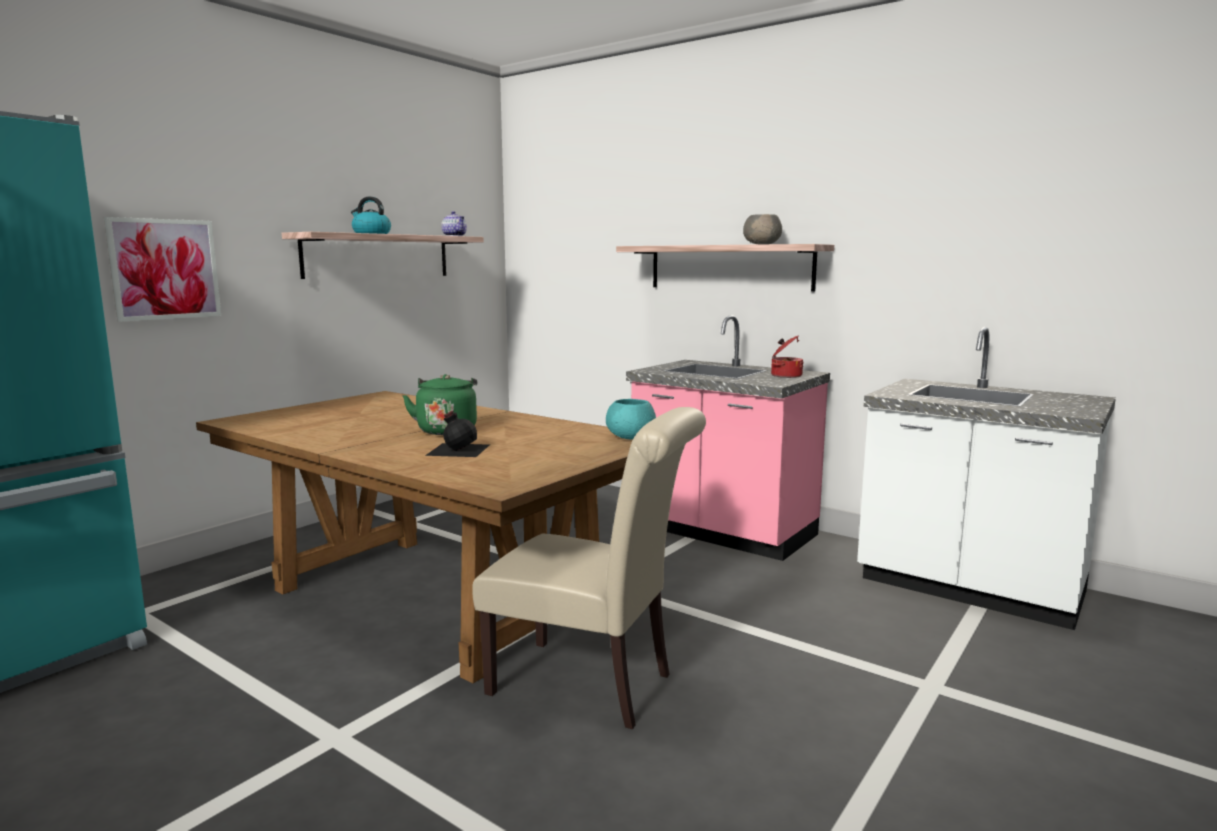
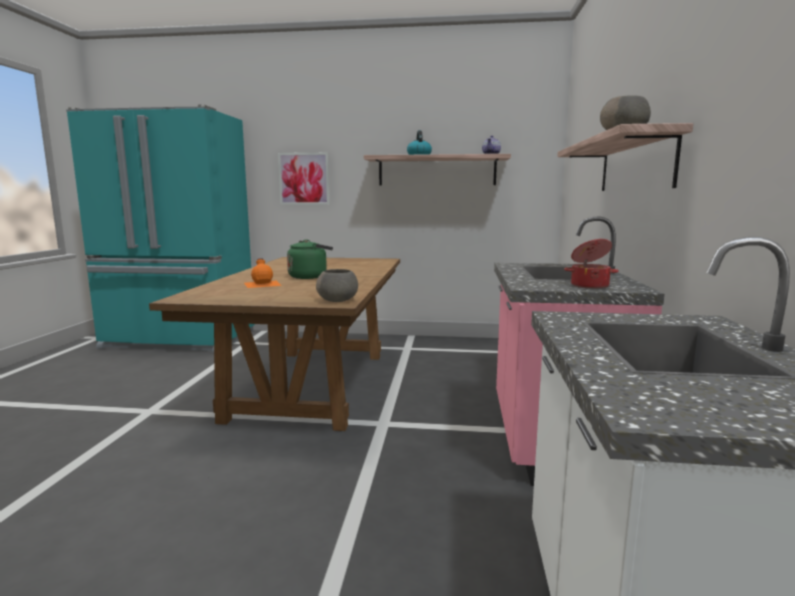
camera: 60 degrees right, 0 degrees up
black bottle [425,411,489,457] -> orange bottle [244,258,282,288]
beige chair [472,407,706,729] -> none
turquoise bowl [606,399,656,440] -> grey bowl [316,269,358,302]

